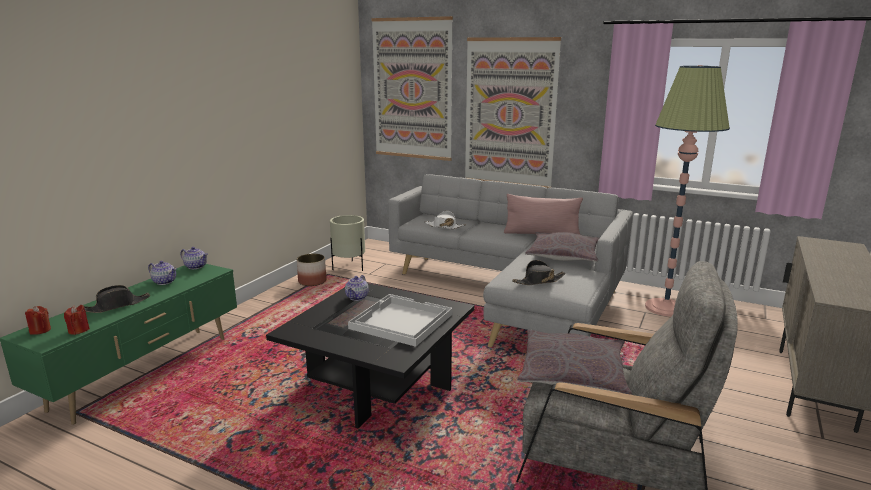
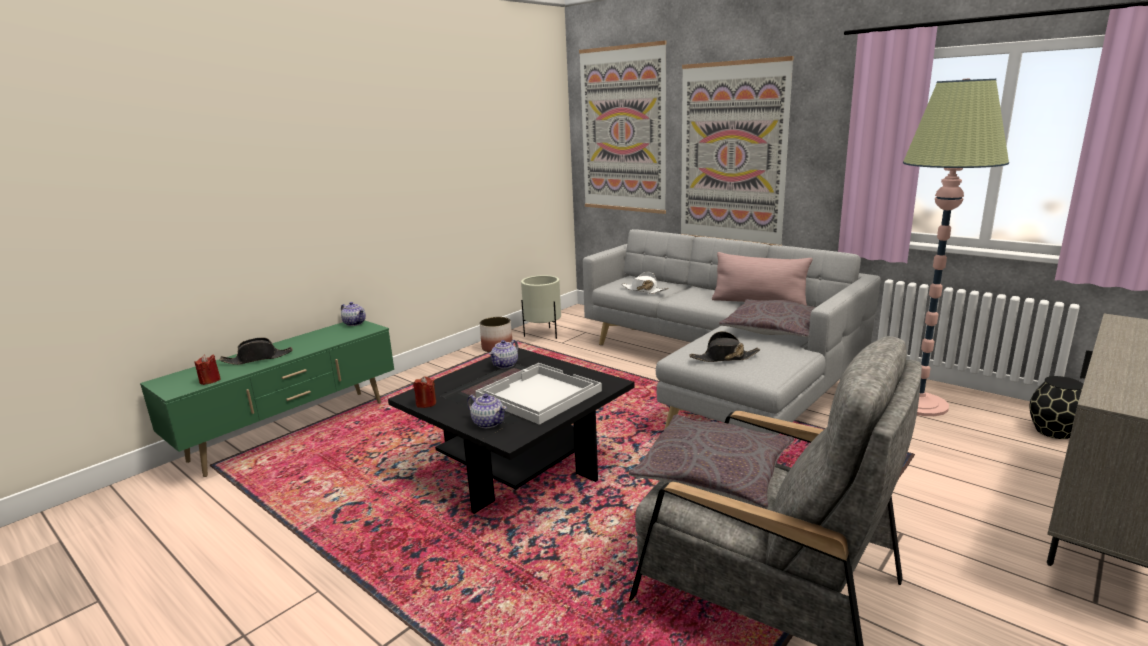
camera: 15 degrees right, 0 degrees up
red candle [25,306,51,335] -> red candle moved to [413,377,436,408]
teapot [148,261,177,285] -> teapot moved to [467,394,507,428]
none -> black vase [1030,376,1083,439]

